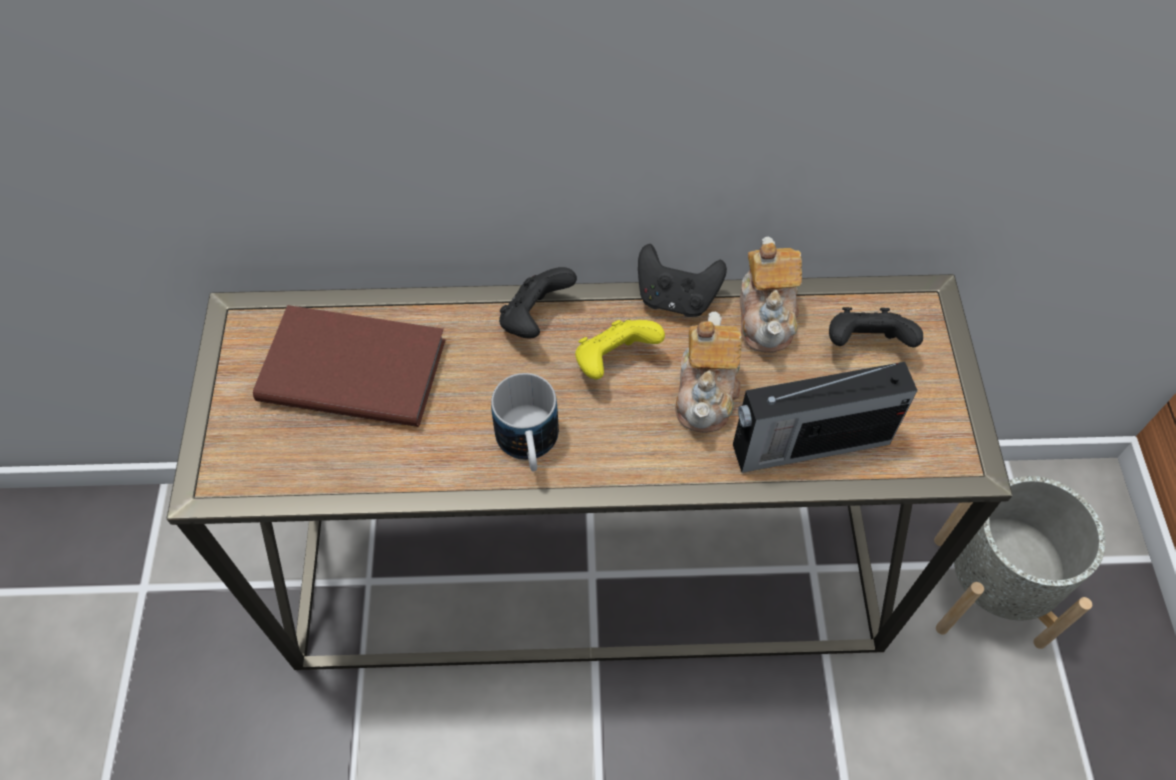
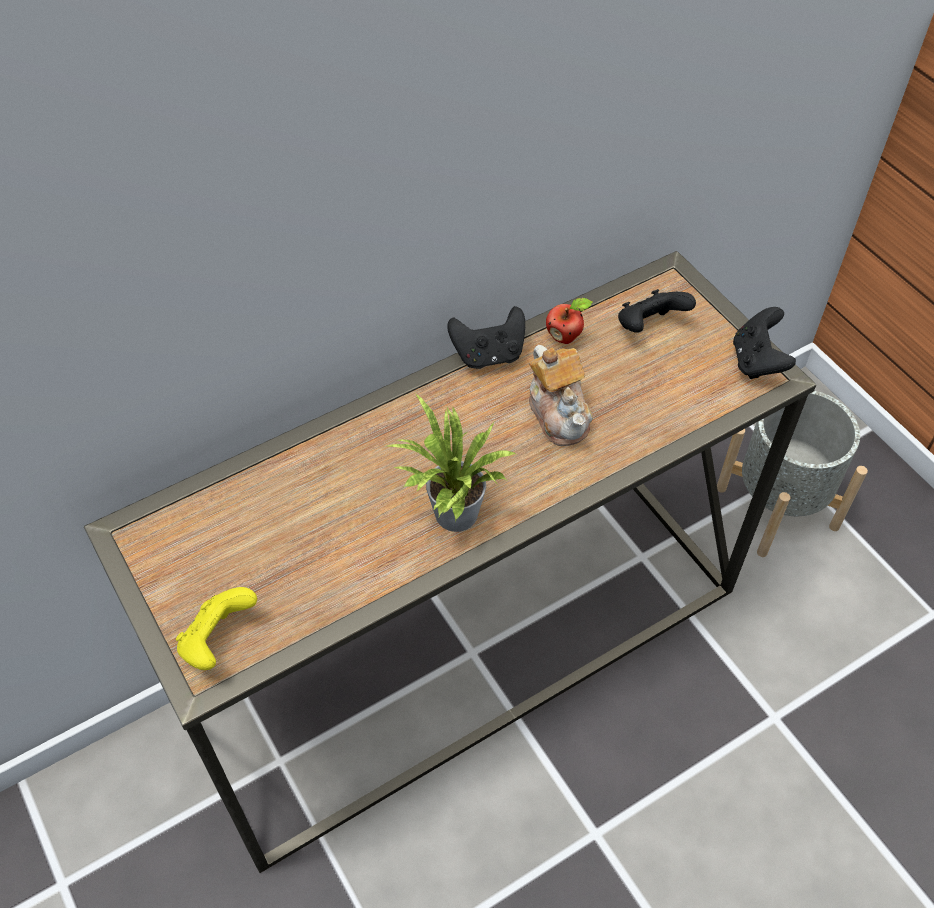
camera: 30 degrees left, 5 degrees down
brown book [253,305,446,427] -> none
mug [491,373,559,471] -> potted plant [388,394,516,532]
black game controller [499,267,577,339] -> black game controller moved to [733,307,796,379]
yellow game controller [575,320,665,380] -> yellow game controller moved to [176,587,257,670]
radio [733,362,918,473] -> none
teapot [740,237,802,353] -> apple [546,298,592,344]

